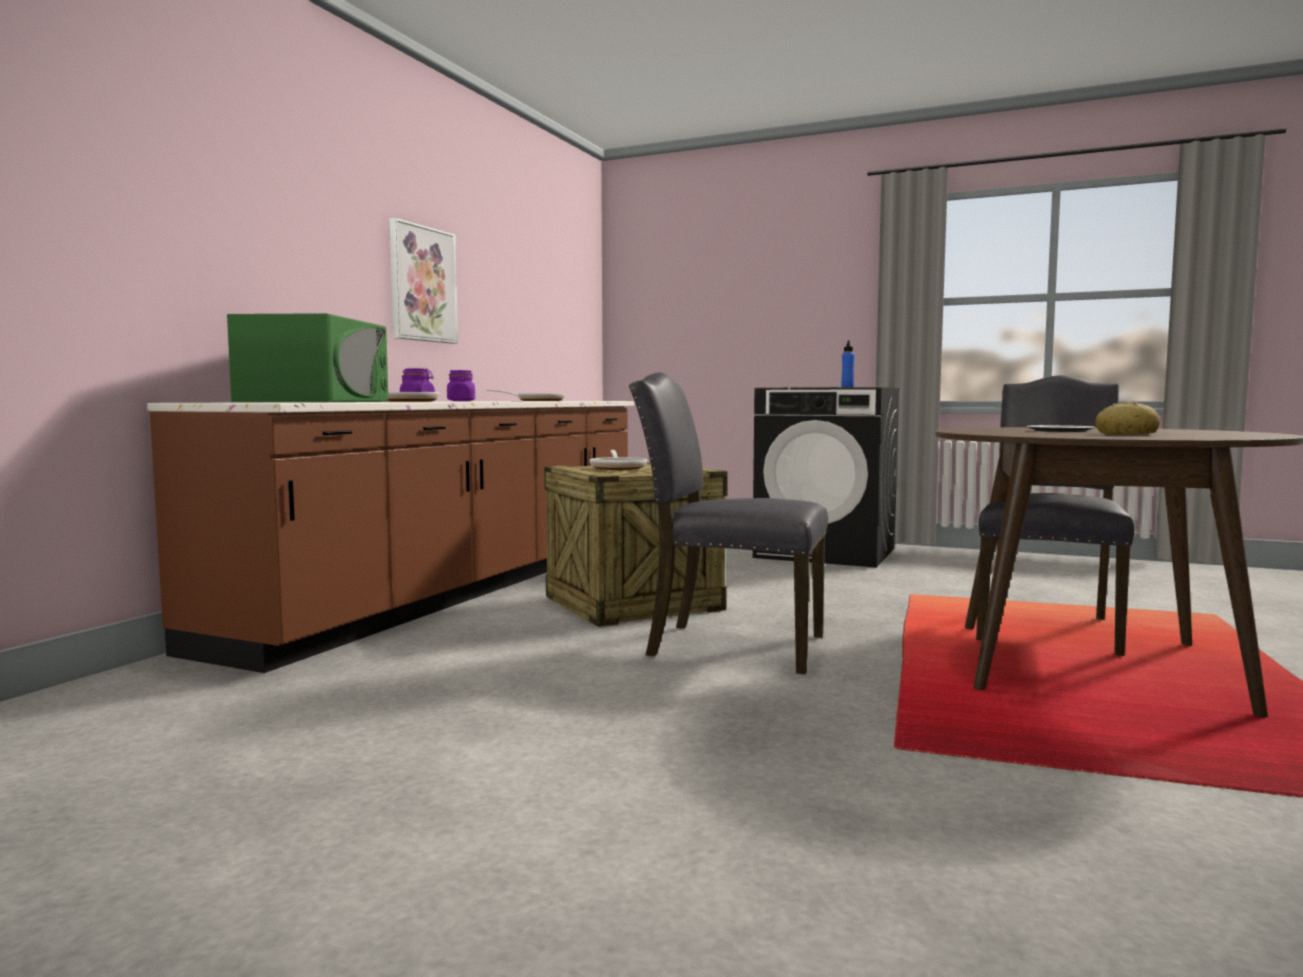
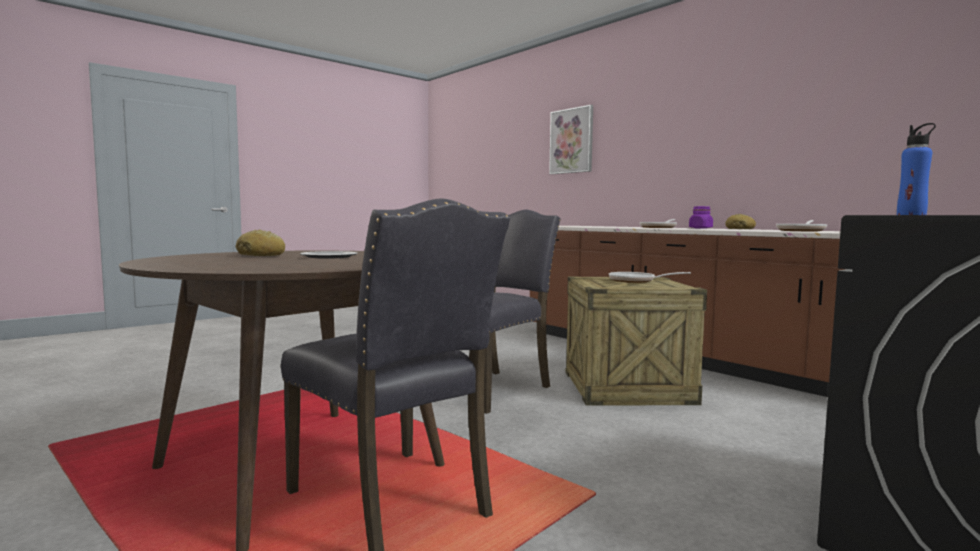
camera: 115 degrees right, 0 degrees up
green microwave [227,313,388,402] -> none
picture [390,218,458,344] -> picture moved to [549,105,593,174]
purple jar [447,370,475,401] -> bread [725,214,756,229]

